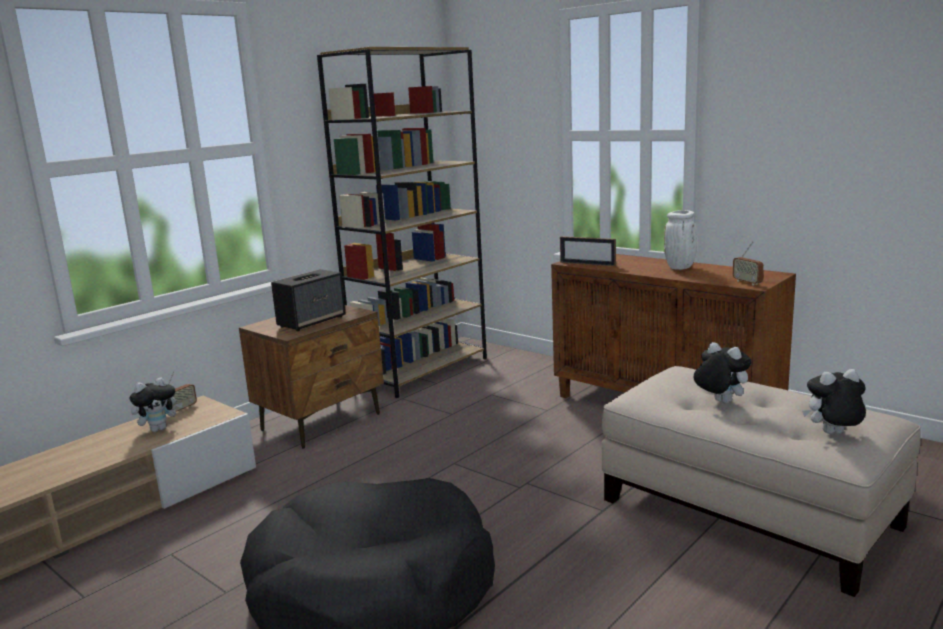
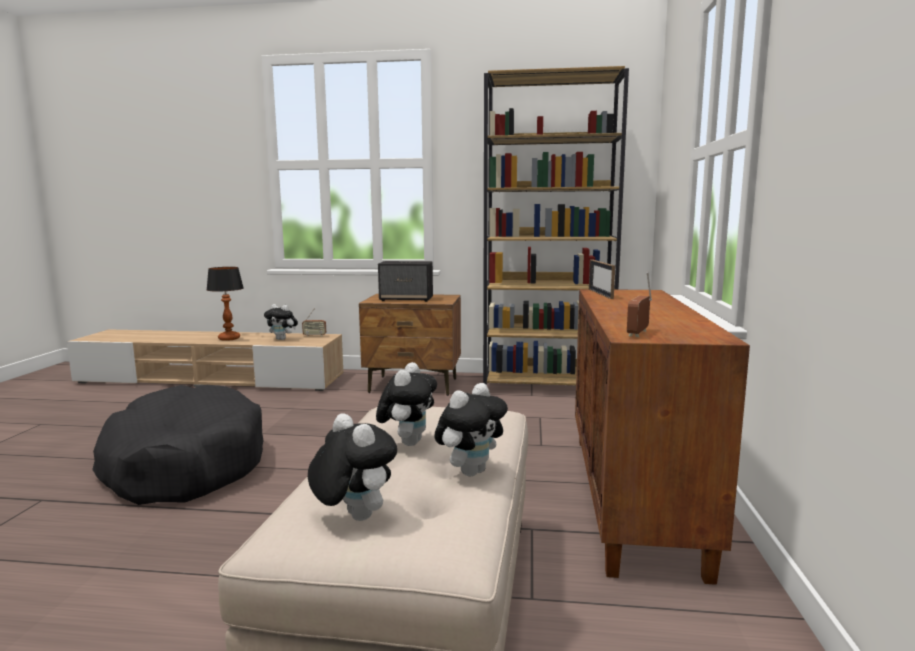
camera: 55 degrees right, 5 degrees down
white vase [664,210,697,270] -> none
none -> table lamp [207,267,244,341]
none -> plush toy [434,383,508,476]

